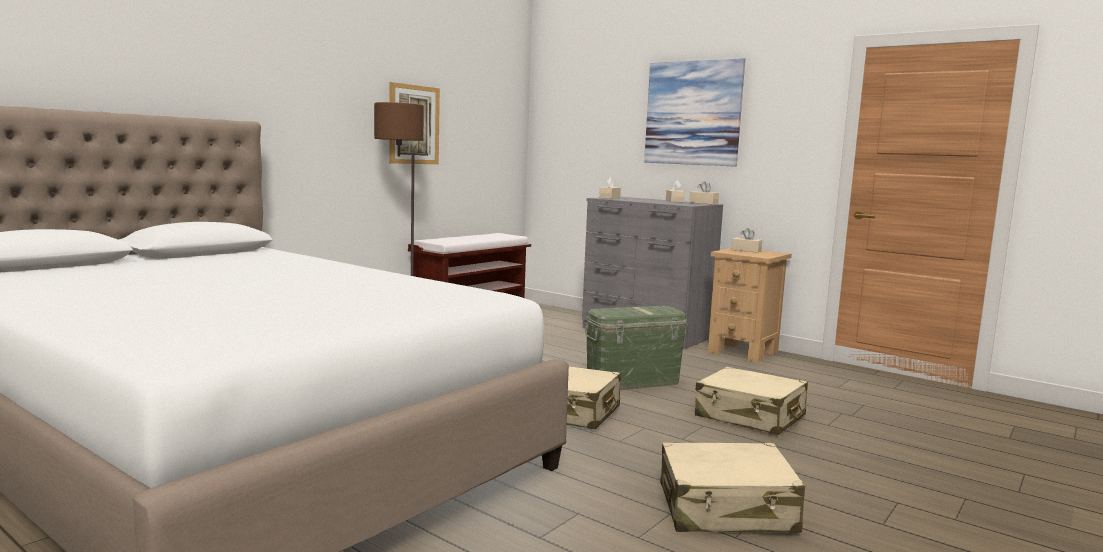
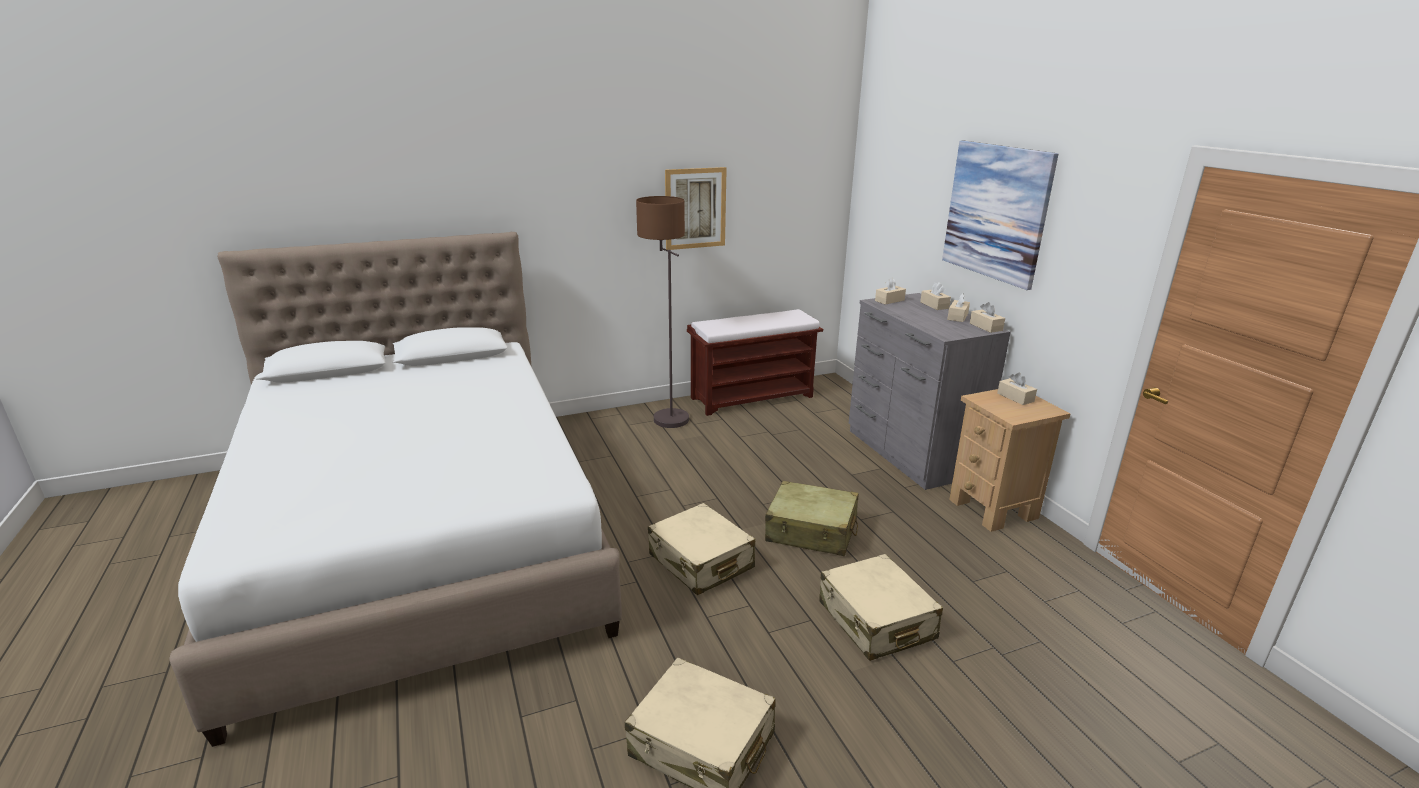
camera: 30 degrees right, 15 degrees up
green storage box [584,306,688,390] -> beige suitcase [765,481,858,556]
none -> beige tissue box [920,282,951,310]

